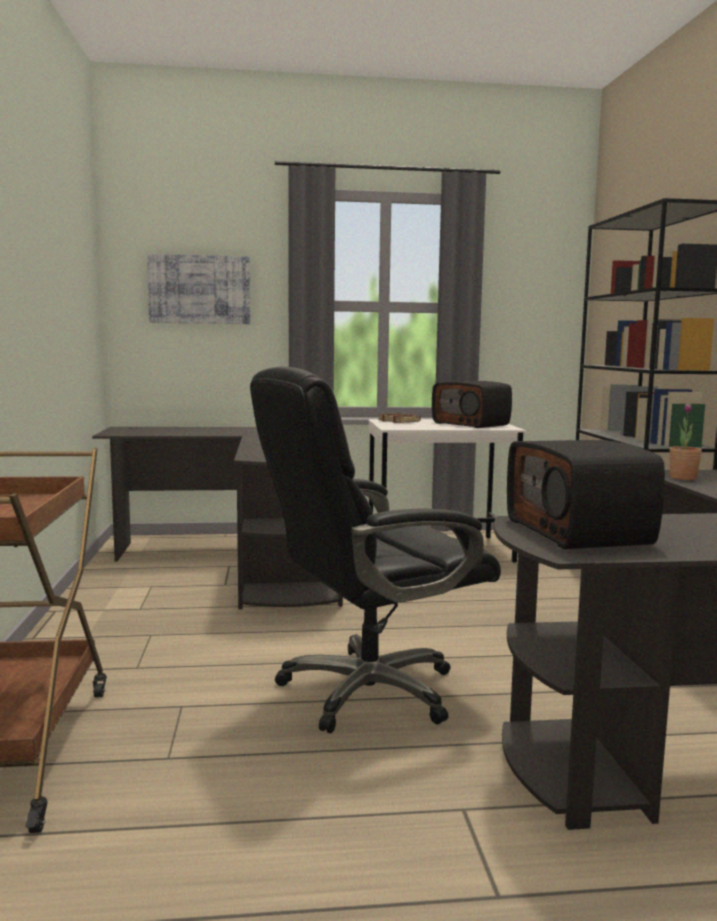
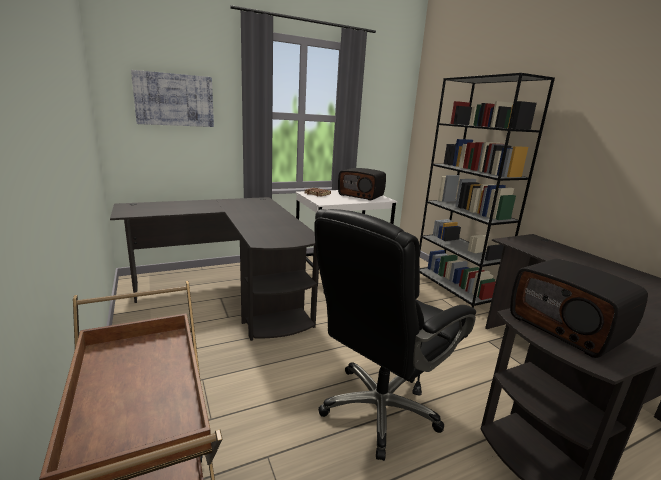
camera: 20 degrees left, 10 degrees up
potted plant [669,403,702,480] -> none

